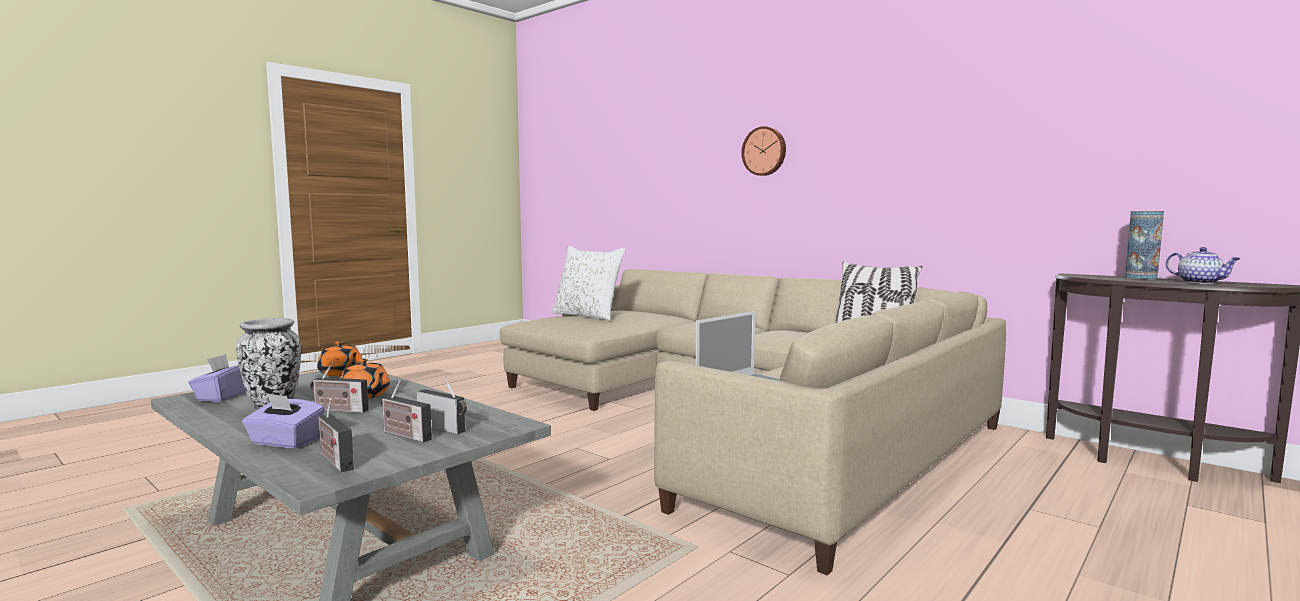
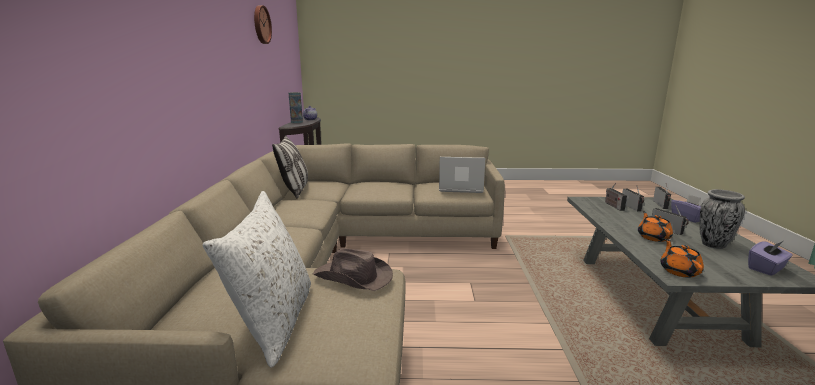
camera: 130 degrees left, 10 degrees up
wall clock [741,126,786,176] -> wall clock moved to [254,5,272,44]
none -> brown hat [313,248,393,291]

